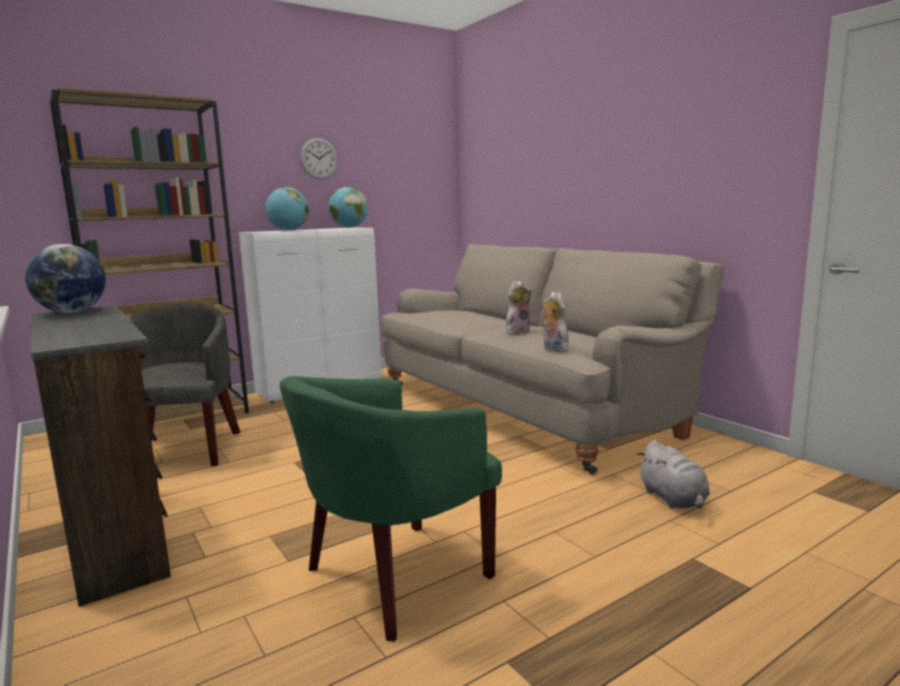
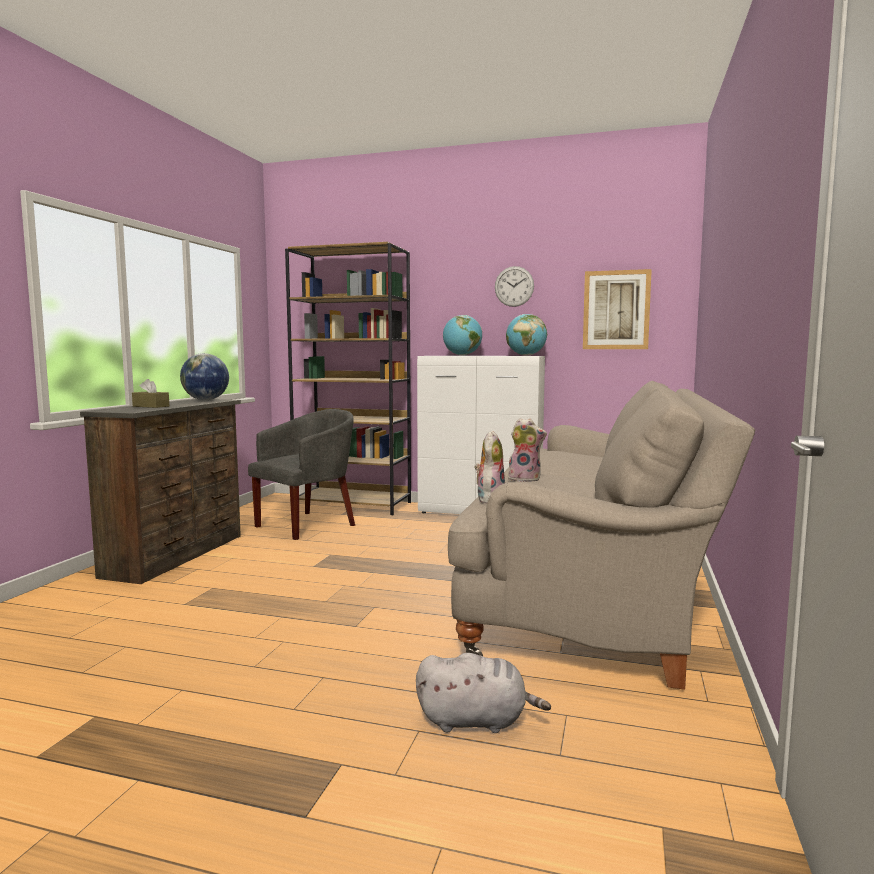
camera: 50 degrees right, 5 degrees down
green armchair [280,376,502,642] -> none
grey plush toy [637,440,710,508] -> grey plush toy turned 120 degrees counterclockwise [416,653,551,733]
none -> brown tissue box [132,379,169,408]
none -> picture [583,269,652,349]

